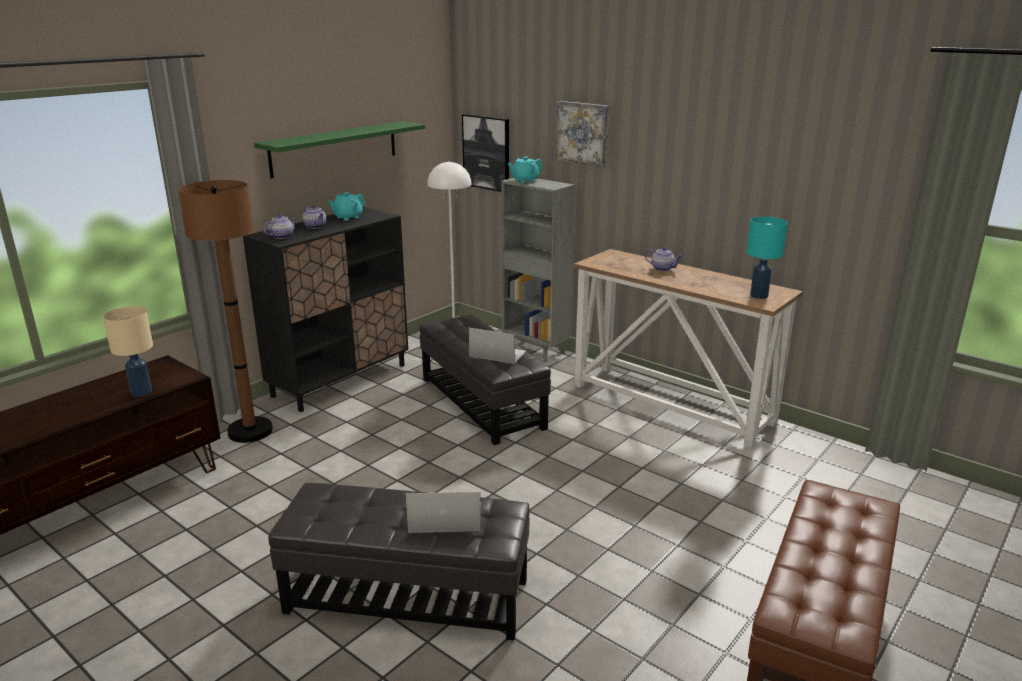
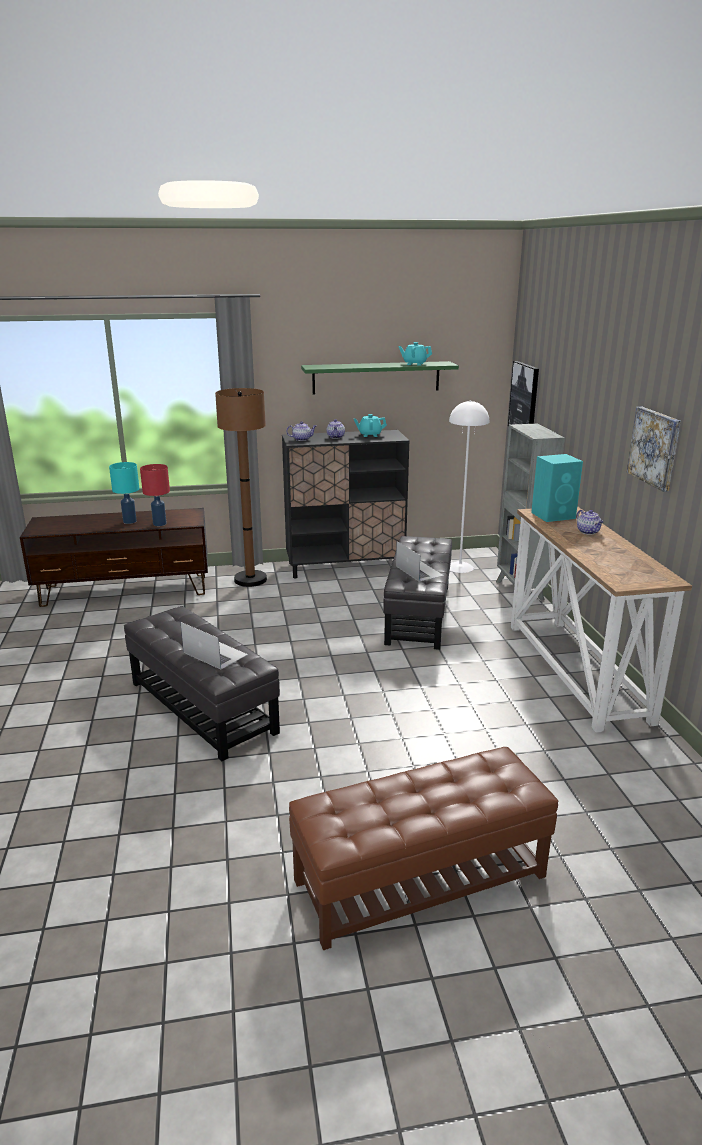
camera: 40 degrees right, 0 degrees up
beige table lamp [103,306,153,397] -> red table lamp [140,464,170,526]
turquoise teapot [508,156,543,183] -> turquoise teapot moved to [398,342,432,366]
picture [556,101,609,167] -> picture moved to [627,407,681,492]
turquoise table lamp [747,217,788,299] -> turquoise table lamp moved to [109,462,140,524]
none -> turquoise speaker [531,454,583,522]

